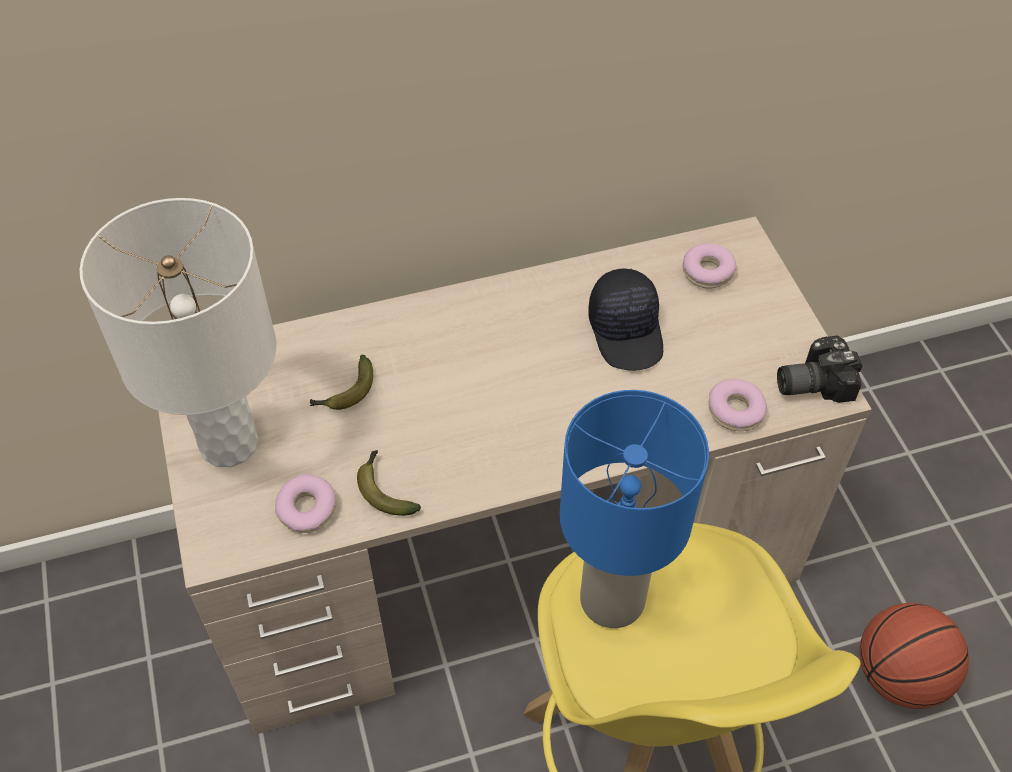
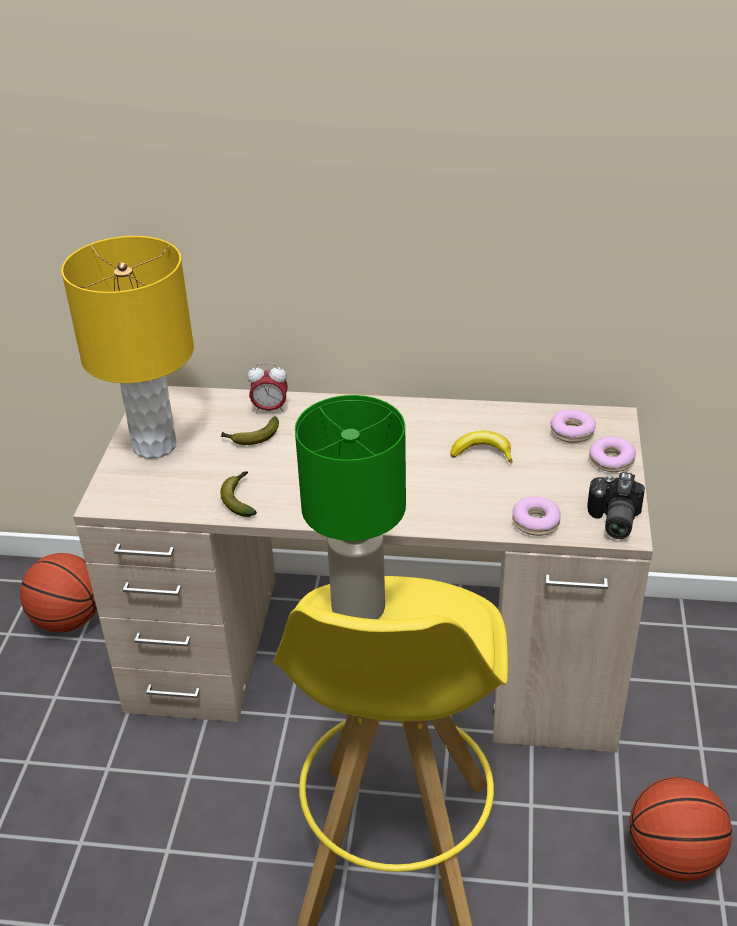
camera: 25 degrees right, 15 degrees down
white table lamp [80,198,276,467] -> yellow table lamp [61,236,194,459]
donut [275,474,337,533] -> donut moved to [589,436,636,472]
blue table lamp [560,390,709,628] -> green table lamp [295,395,406,619]
black cap [588,269,663,371] -> banana [451,431,513,464]
camera [777,335,862,403] -> camera turned 90 degrees counterclockwise [587,472,645,539]
none -> basketball [20,553,97,632]
none -> alarm clock [247,363,288,413]

